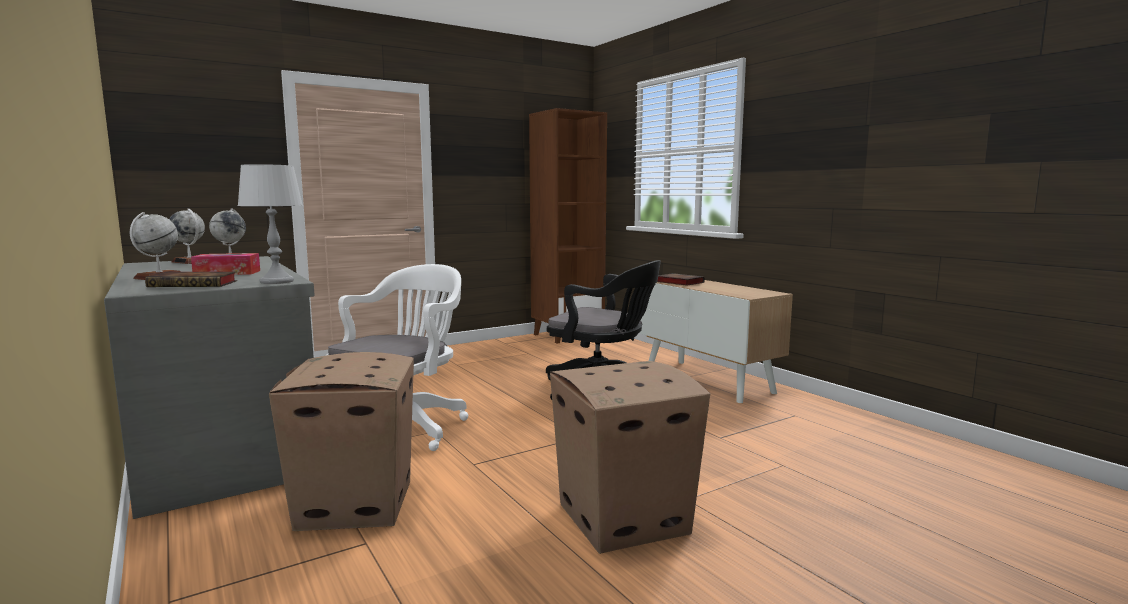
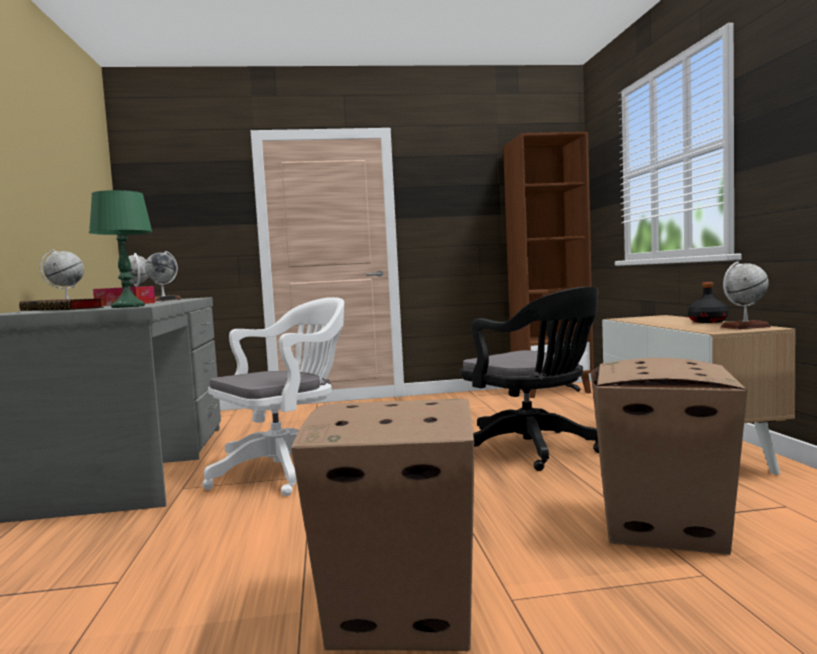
camera: 25 degrees right, 5 degrees down
grey table lamp [237,164,303,284] -> green table lamp [89,190,153,308]
cardboard box [269,352,414,531] -> cardboard box moved to [591,358,747,555]
book [657,273,705,286] -> none
none -> black bottle [688,282,729,323]
none -> globe [721,261,771,329]

